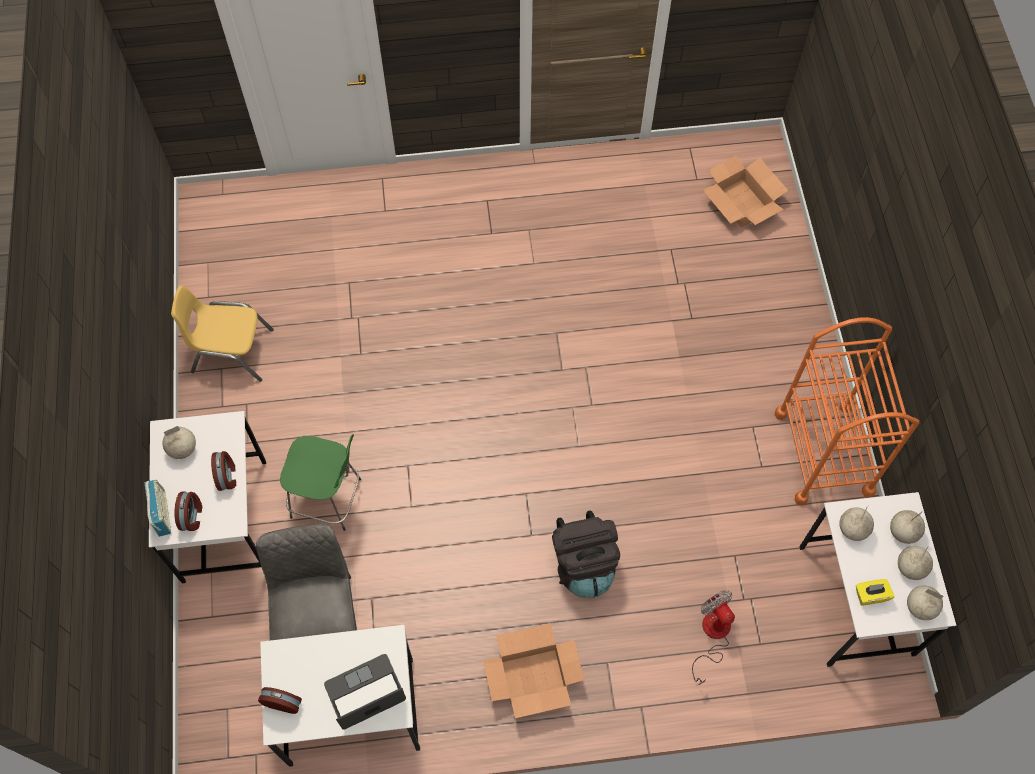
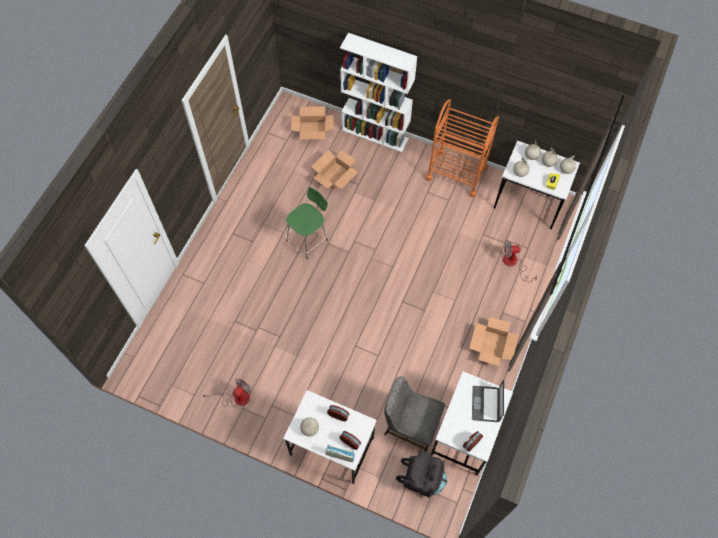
camera: 60 degrees left, 0 degrees up
yellow chair [171,286,274,382] -> fan [202,378,251,406]
green stool [280,434,361,531] -> green stool moved to [286,187,328,259]
black backpack [552,511,620,598] -> black backpack moved to [396,451,447,498]
none -> cardboard box [311,150,358,190]
none -> white bookcase [340,33,417,152]

